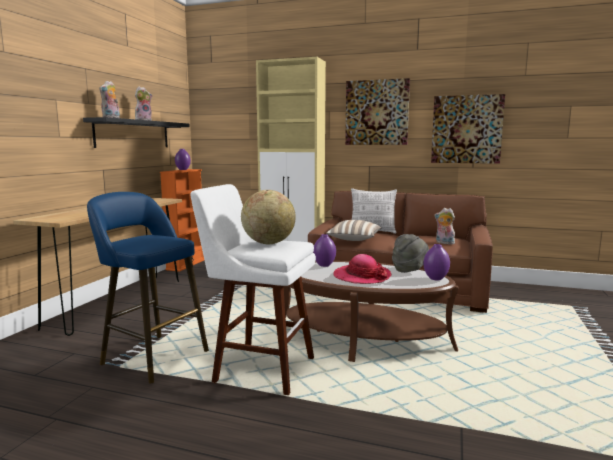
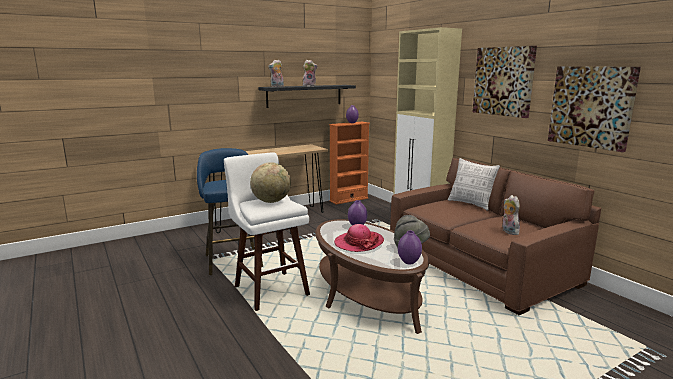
camera: 40 degrees right, 5 degrees up
pillow [326,220,381,241] -> none

